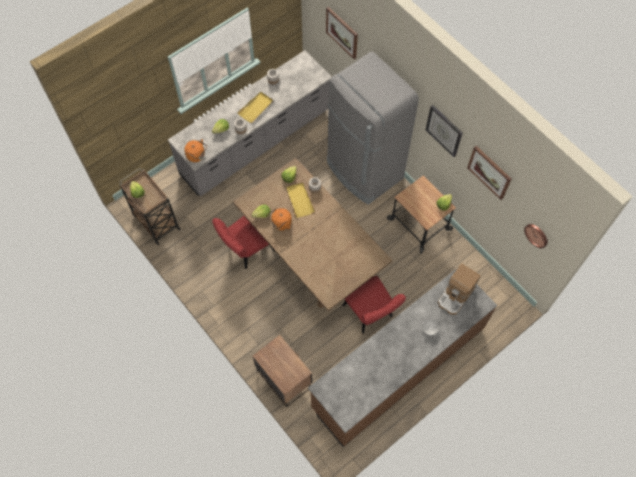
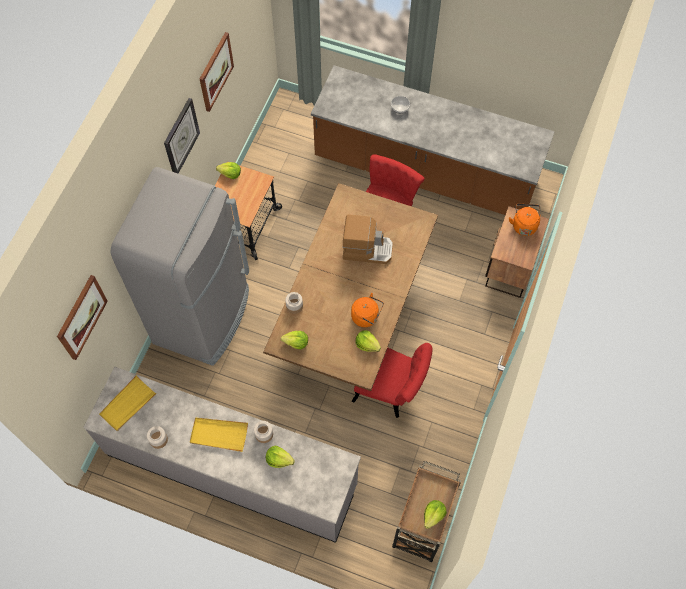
camera: 120 degrees left, 0 degrees up
orange kettle [184,139,207,162] -> orange kettle moved to [509,204,540,236]
yellow tray [286,182,315,218] -> yellow tray moved to [99,375,157,431]
coffee machine [438,263,480,315] -> coffee machine moved to [343,214,393,264]
wall clock [524,224,548,248] -> none

